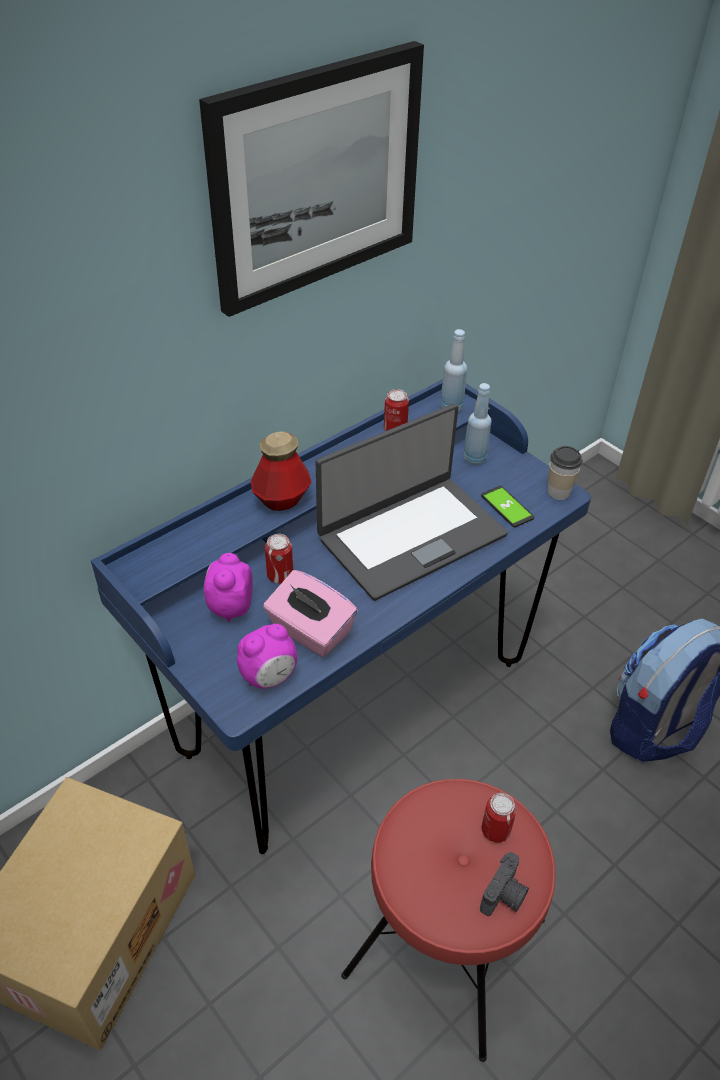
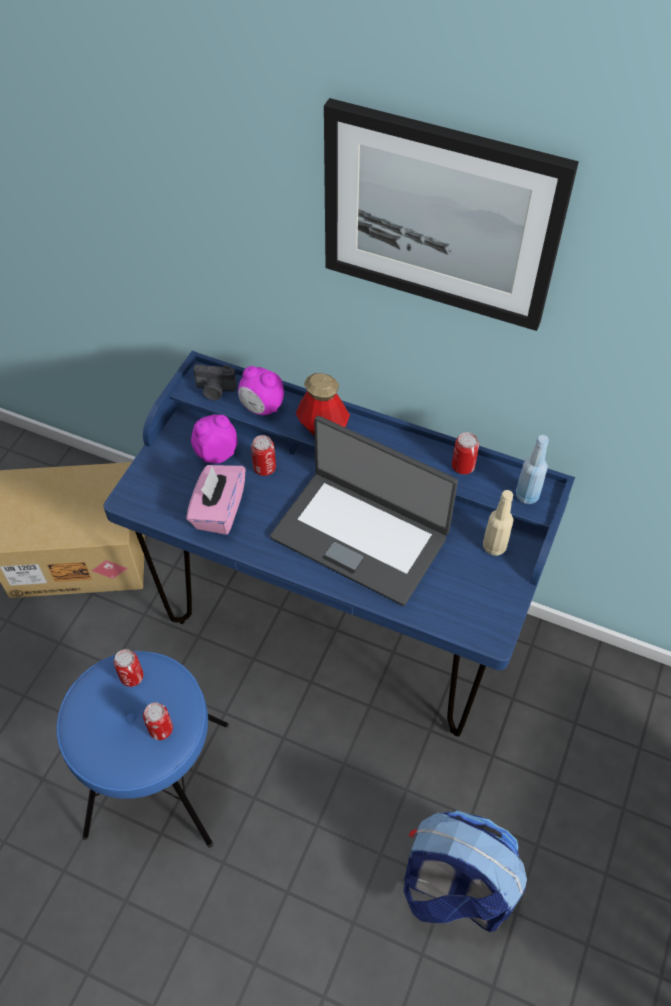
camera: 65 degrees right, 10 degrees up
alarm clock [237,624,297,689] -> alarm clock moved to [238,366,284,415]
red stool [341,779,556,1062] -> blue stool [56,651,229,848]
blue bottle [463,383,491,465] -> beige bottle [483,490,513,556]
camera [480,852,529,916] -> camera moved to [193,364,237,400]
phone [481,486,534,527] -> none
cup [547,446,582,500] -> none
none -> can [114,649,144,687]

